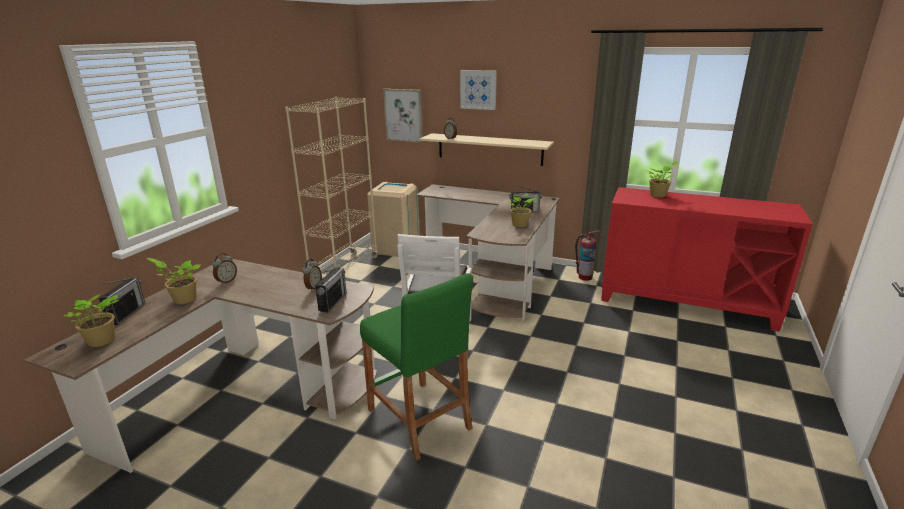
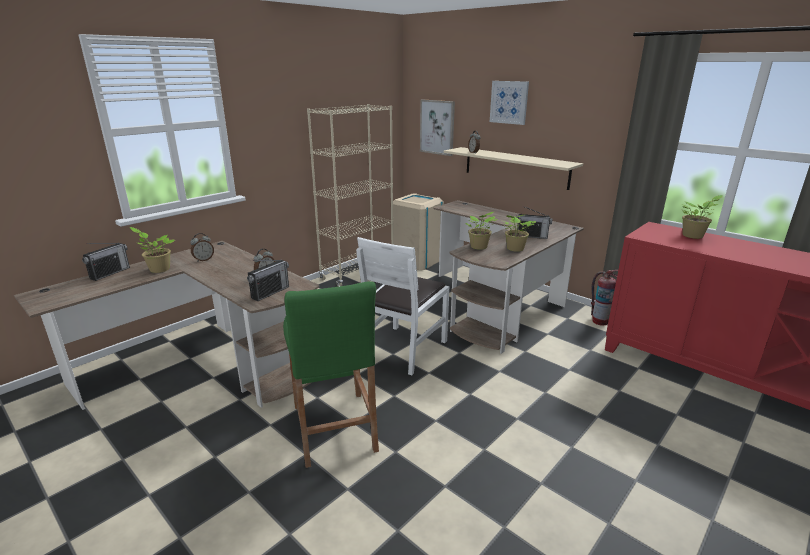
camera: 20 degrees right, 0 degrees up
potted plant [64,294,119,347] -> potted plant moved to [465,212,498,250]

